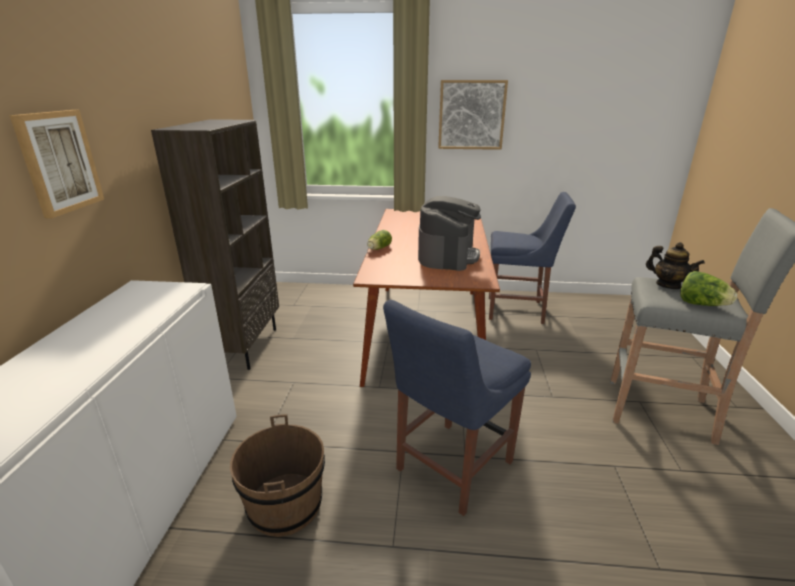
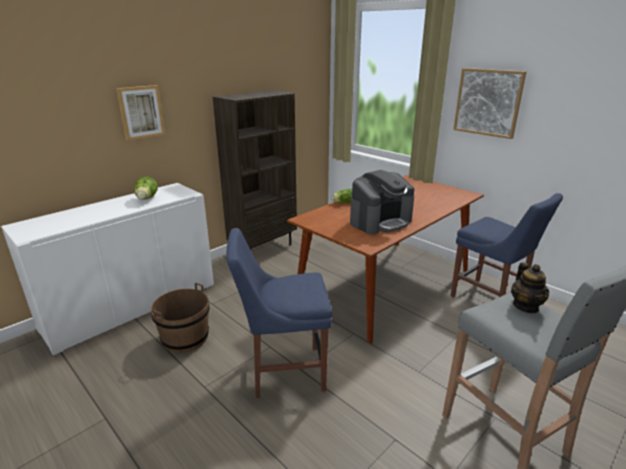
camera: 40 degrees right, 0 degrees up
lettuce [681,271,737,306] -> lettuce moved to [134,177,158,200]

